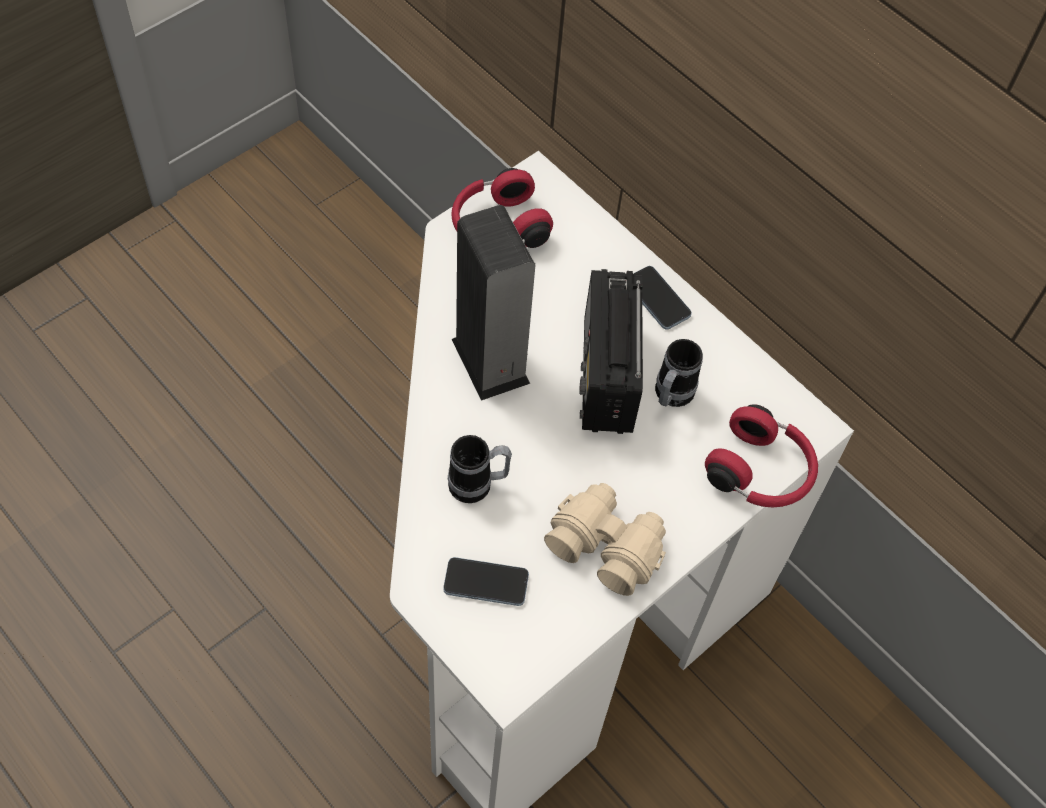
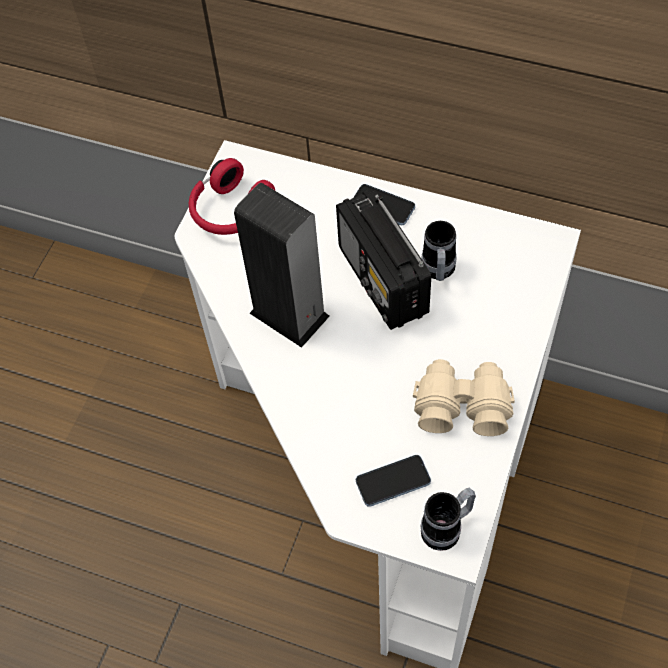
camera: 20 degrees left, 0 degrees up
mug [448,435,512,503] -> mug moved to [421,488,476,551]
red headphones [705,404,818,507] -> none

